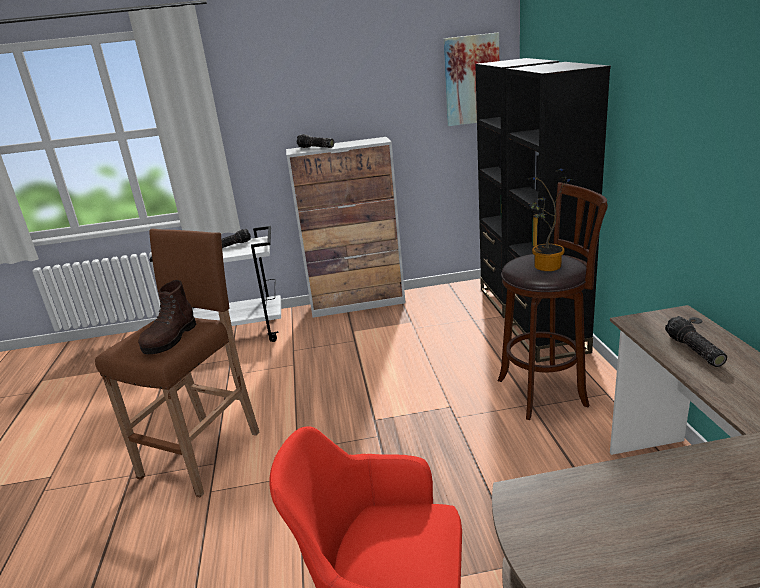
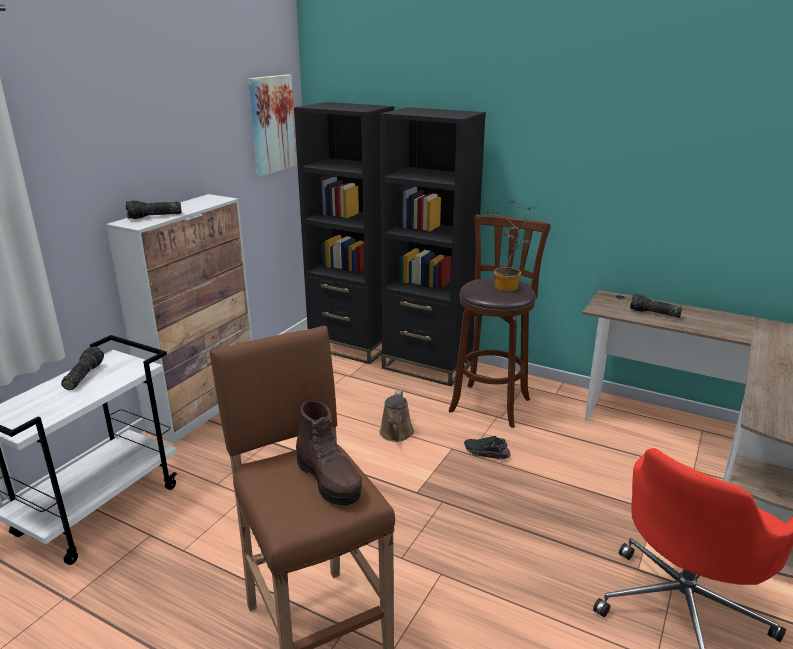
camera: 55 degrees left, 0 degrees up
none -> brown watering can [379,390,414,442]
none -> black shoe [464,436,511,459]

